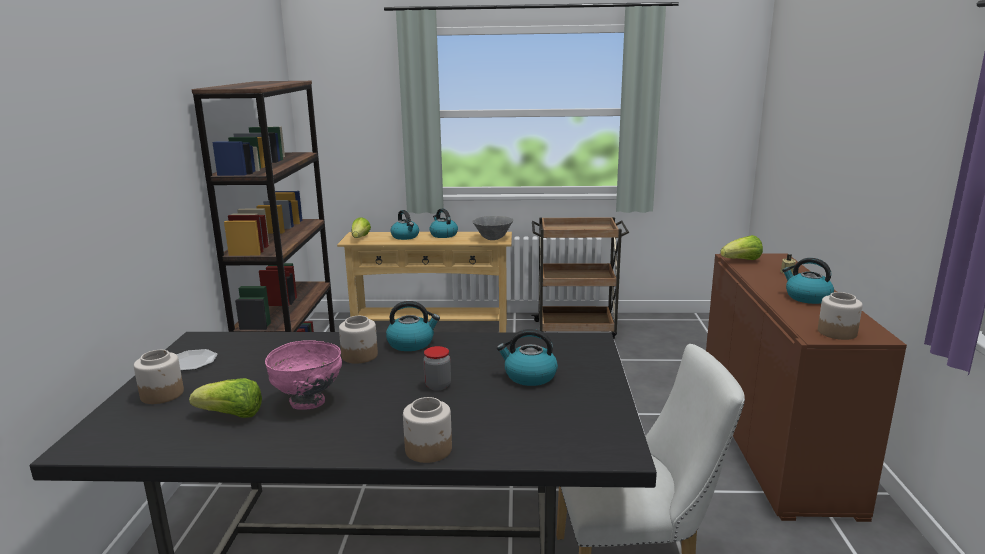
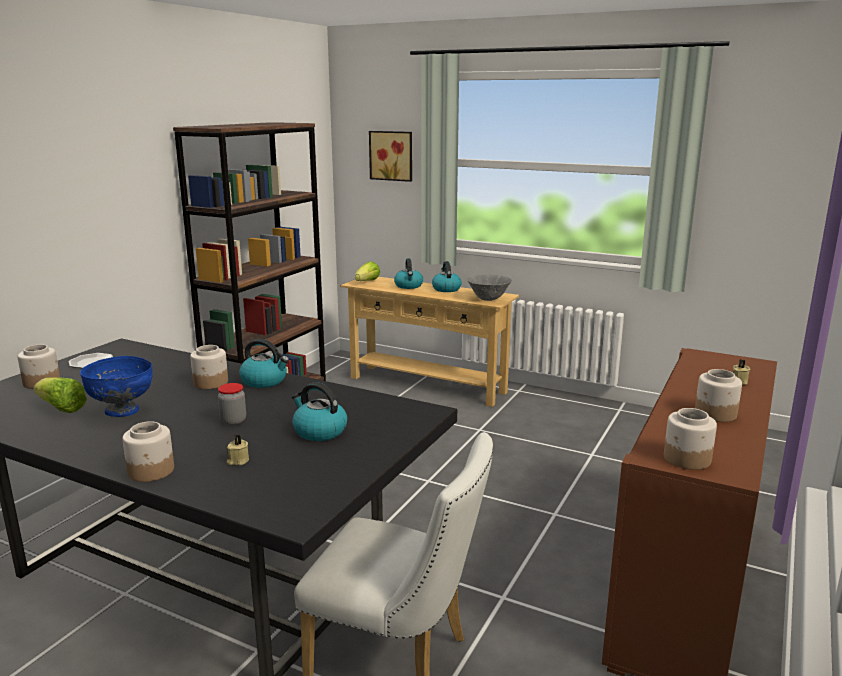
camera: 25 degrees right, 0 degrees up
pink bowl [265,340,342,410] -> blue bowl [80,356,153,417]
brown cart [531,217,629,338] -> none
lettuce [720,235,763,260] -> none
kettle [782,258,834,304] -> jar [695,369,742,422]
none -> beige candle [227,434,249,465]
none -> picture [369,131,412,182]

